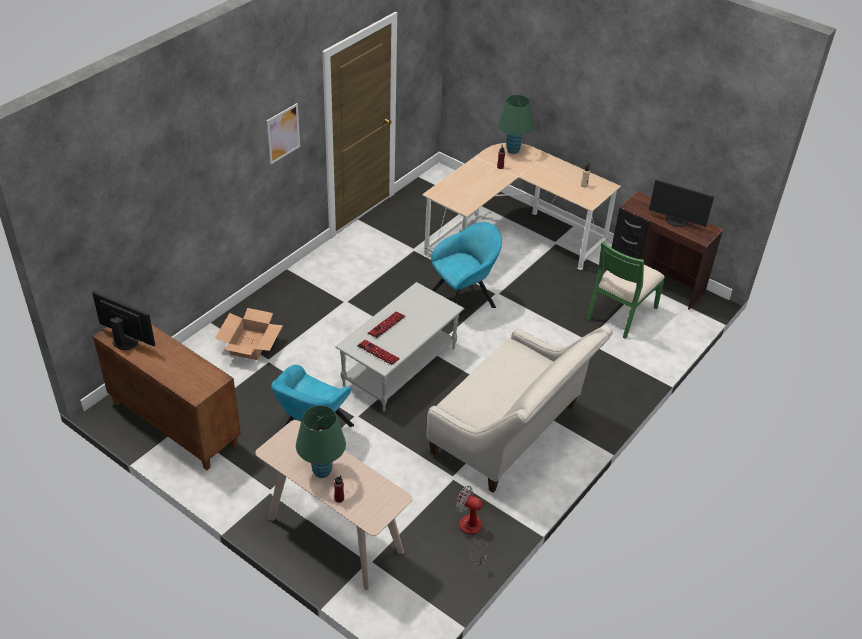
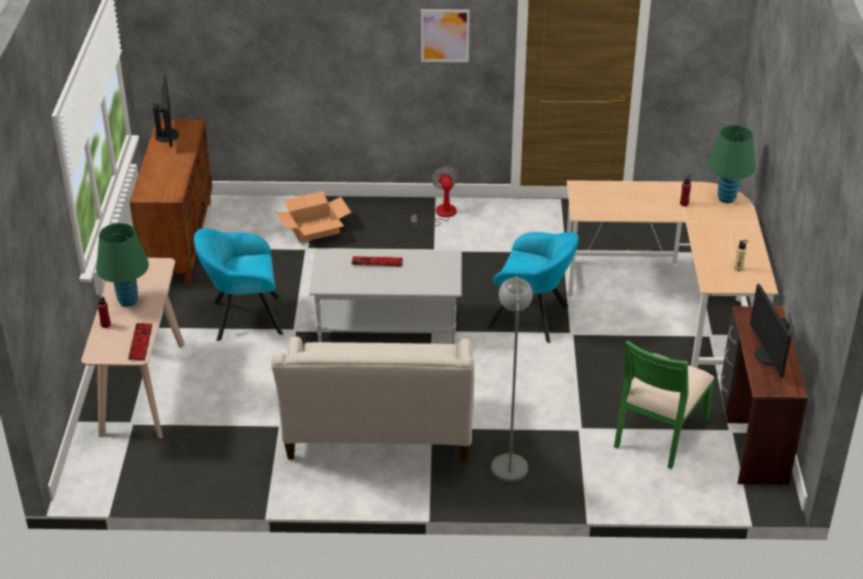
camera: 55 degrees right, 5 degrees down
keyboard [357,340,400,365] -> keyboard moved to [128,323,153,360]
fan [456,486,488,566] -> fan moved to [411,167,458,229]
green chair [587,241,665,339] -> green chair turned 60 degrees counterclockwise [614,340,714,469]
none -> grey floor lamp [491,276,533,482]

